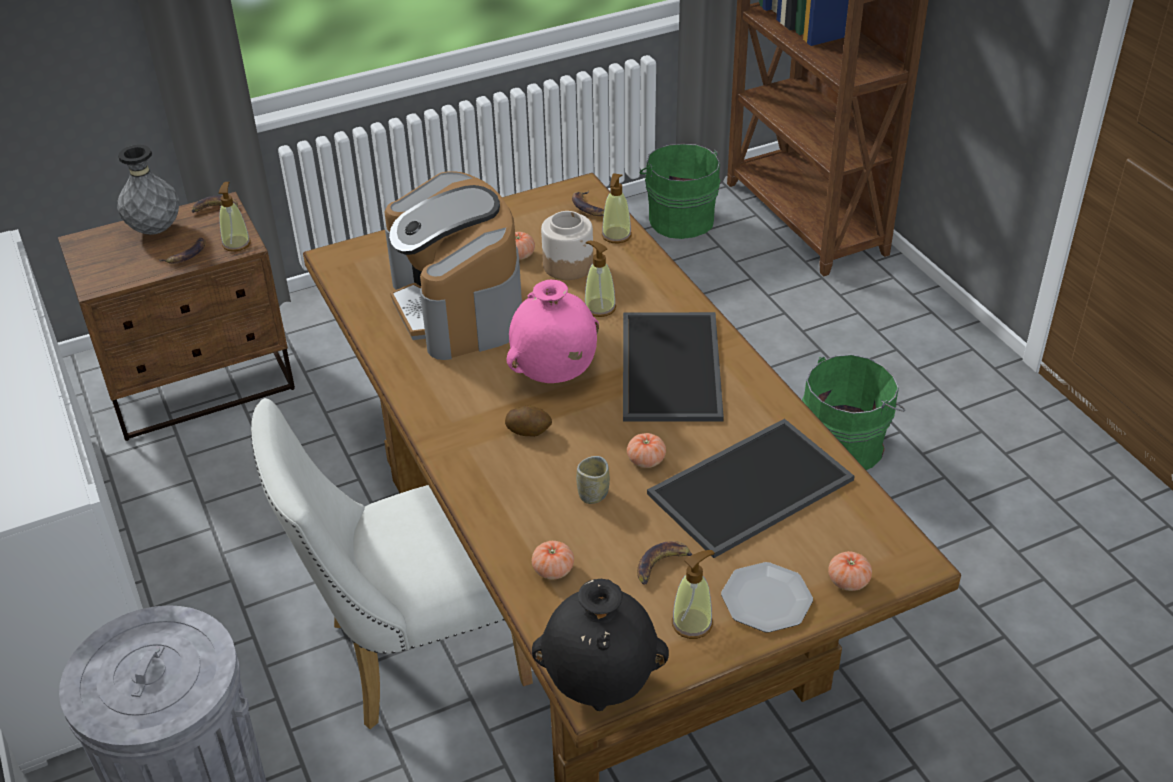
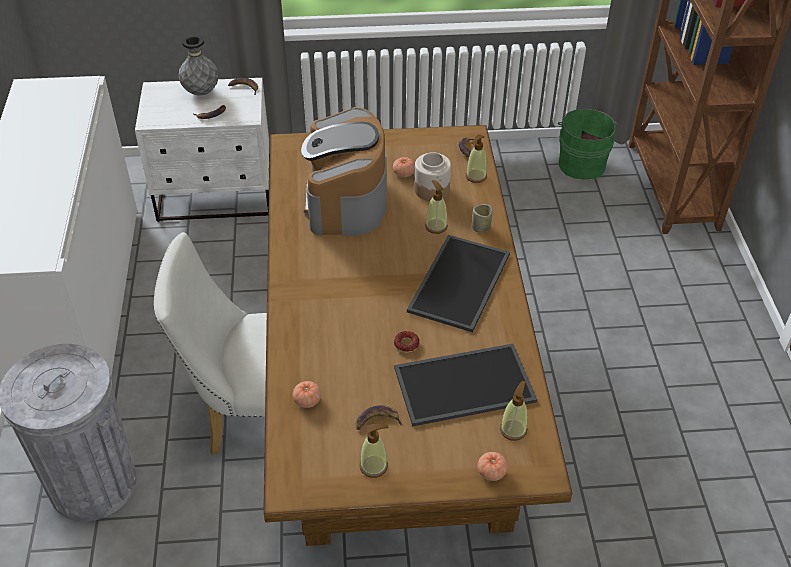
camera: 20 degrees right, 5 degrees up
brown nightstand [58,192,295,441] -> white nightstand [135,78,270,222]
soap dispenser [219,182,250,252] -> soap dispenser moved to [500,381,528,441]
potato [505,405,552,437] -> none
pink vase [507,280,599,383] -> none
black vase [532,579,669,711] -> none
cup [576,456,610,504] -> cup moved to [472,204,492,232]
tomato [627,433,666,468] -> donut [394,331,420,353]
plate [721,562,813,633] -> none
green bucket [802,354,905,470] -> none

